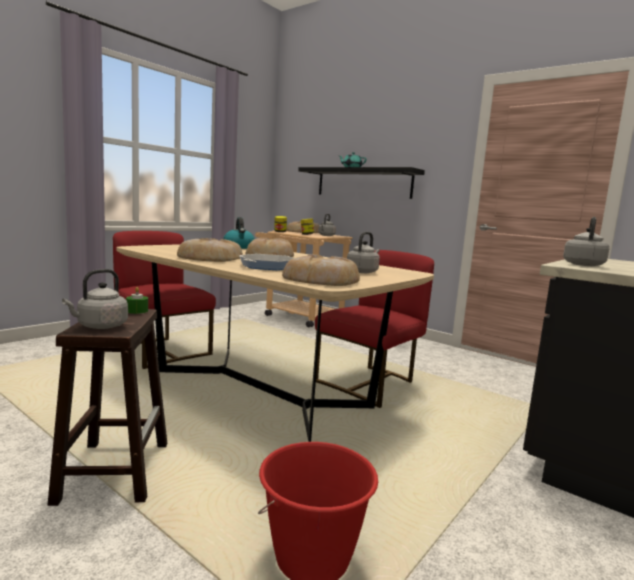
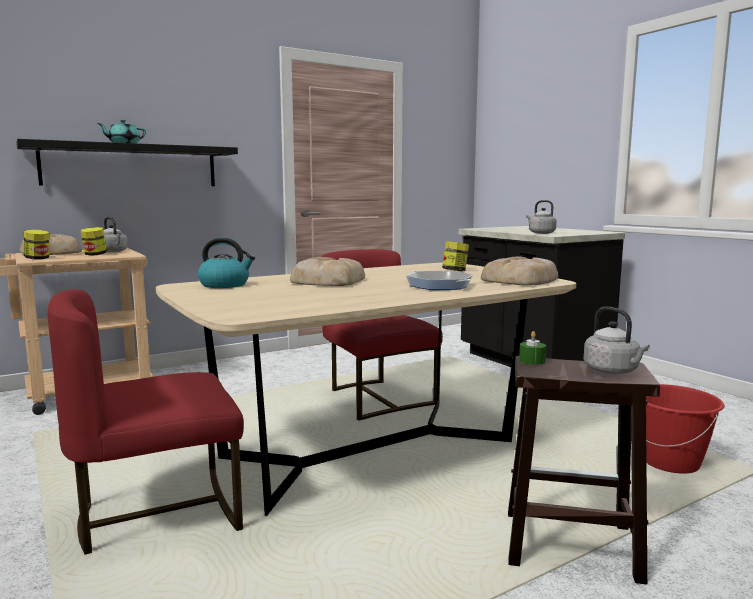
camera: 70 degrees left, 0 degrees up
bread [177,238,243,262] -> none
grey kettle [347,232,380,273] -> jar [442,241,469,271]

